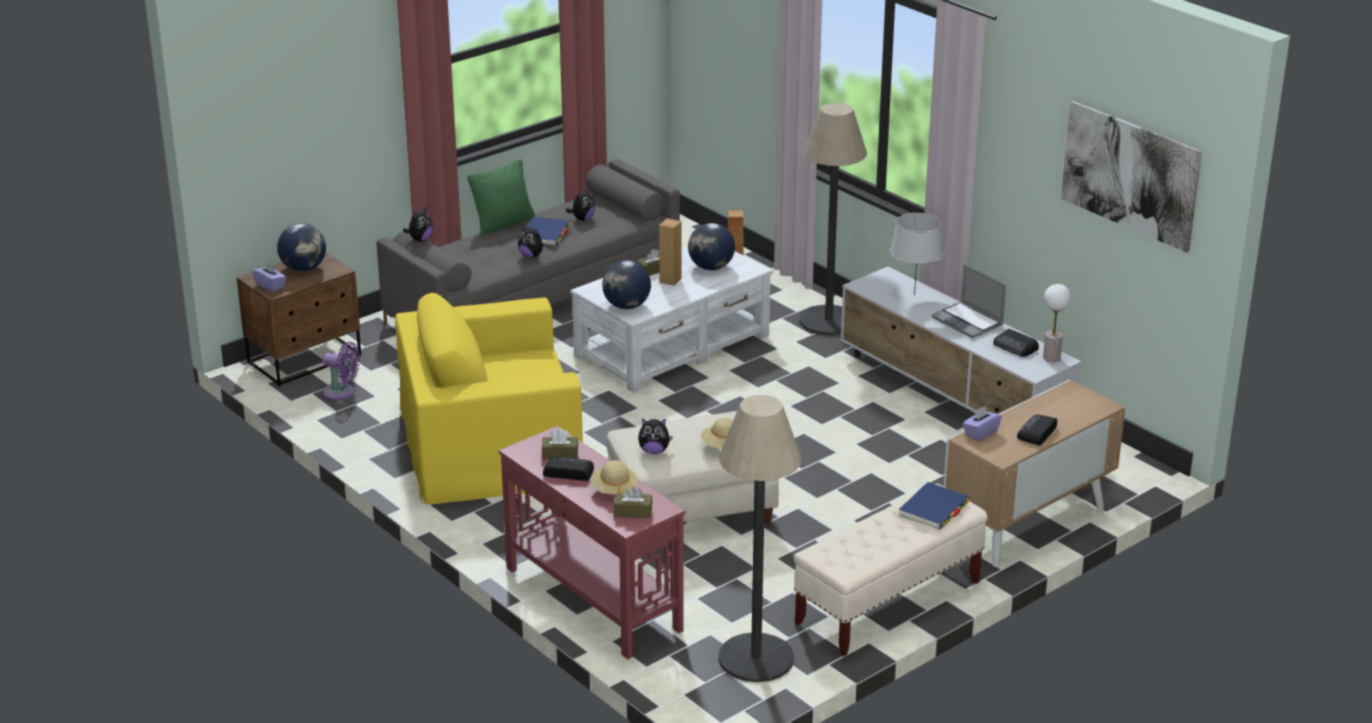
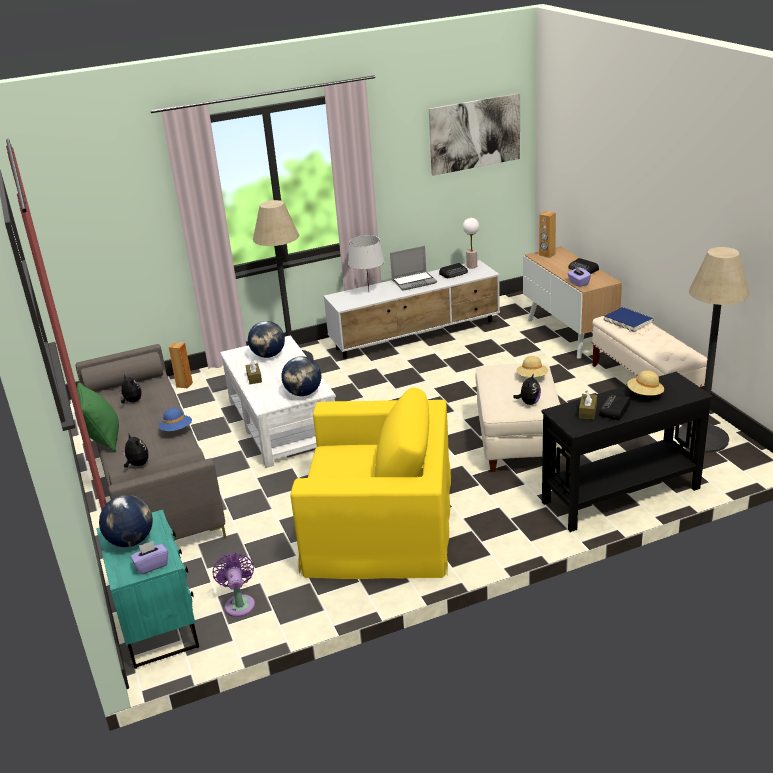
camera: 70 degrees left, 0 degrees up
brown nightstand [237,253,361,386] -> turquoise nightstand [96,510,199,669]
purple fan [323,342,360,400] -> purple fan turned 45 degrees counterclockwise [213,553,255,617]
yellow armchair [395,293,583,505] -> yellow armchair turned 90 degrees counterclockwise [290,388,451,579]
red console table [499,426,686,659] -> black console table [541,372,713,532]
plush toy [518,224,547,258] -> blue hat [159,408,192,431]
blue book [527,216,570,246] -> none
brown tissue box [614,487,652,518] -> none
brown speaker [659,218,682,286] -> brown speaker moved to [539,211,556,258]

